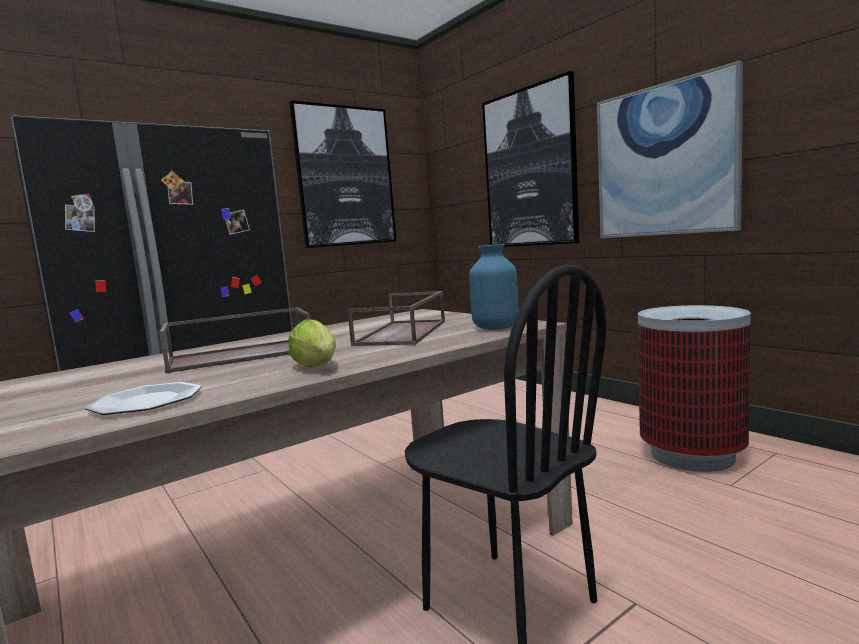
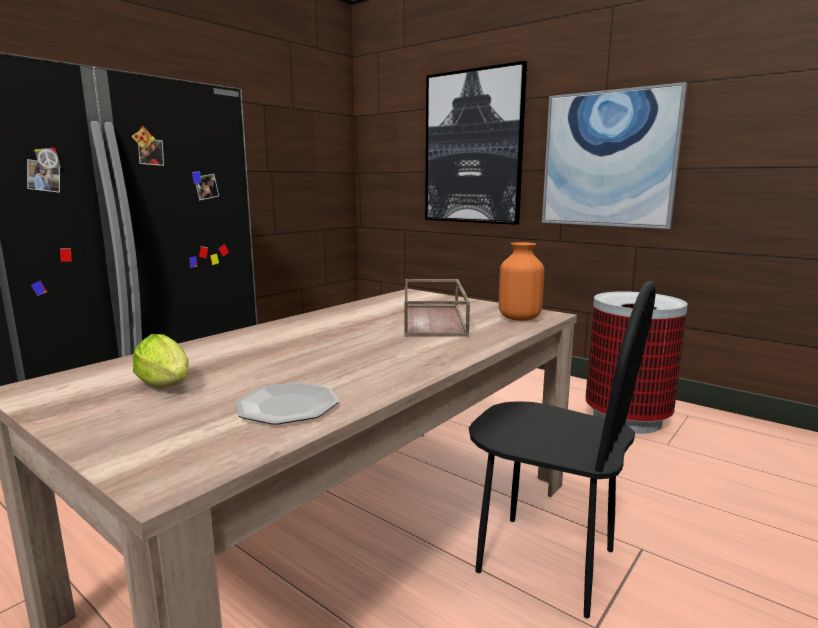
camera: 15 degrees left, 5 degrees up
brown tray [160,307,310,373] -> none
lettuce [288,319,336,368] -> lettuce moved to [132,334,189,388]
picture [289,101,396,248] -> none
blue vase [469,244,519,330] -> orange vase [499,242,544,321]

